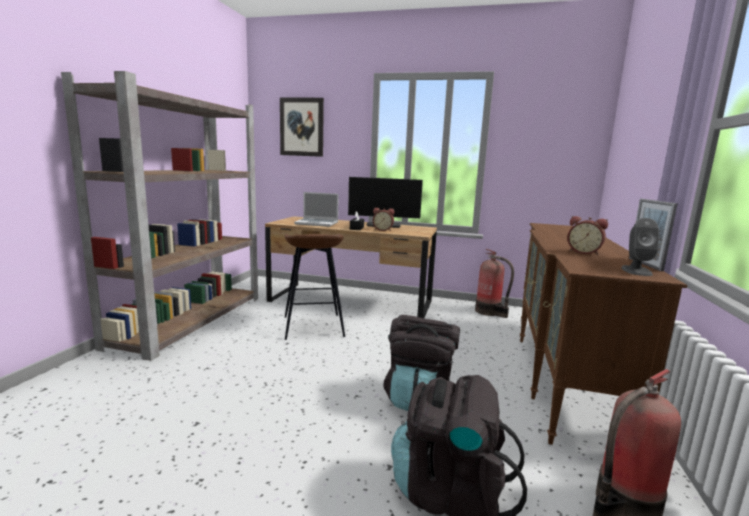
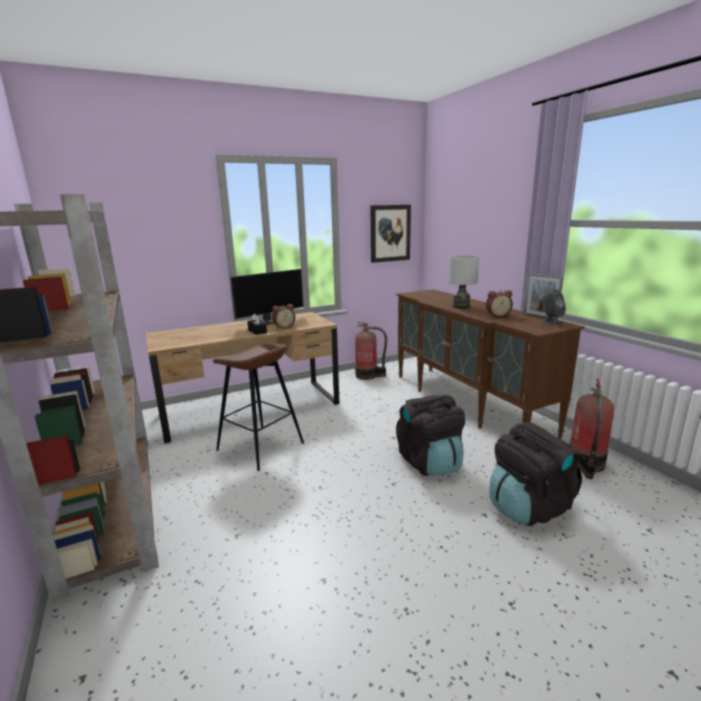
camera: 40 degrees left, 5 degrees up
picture [280,98,324,157] -> picture moved to [371,205,411,263]
laptop [294,192,339,227] -> none
none -> grey table lamp [448,255,479,309]

